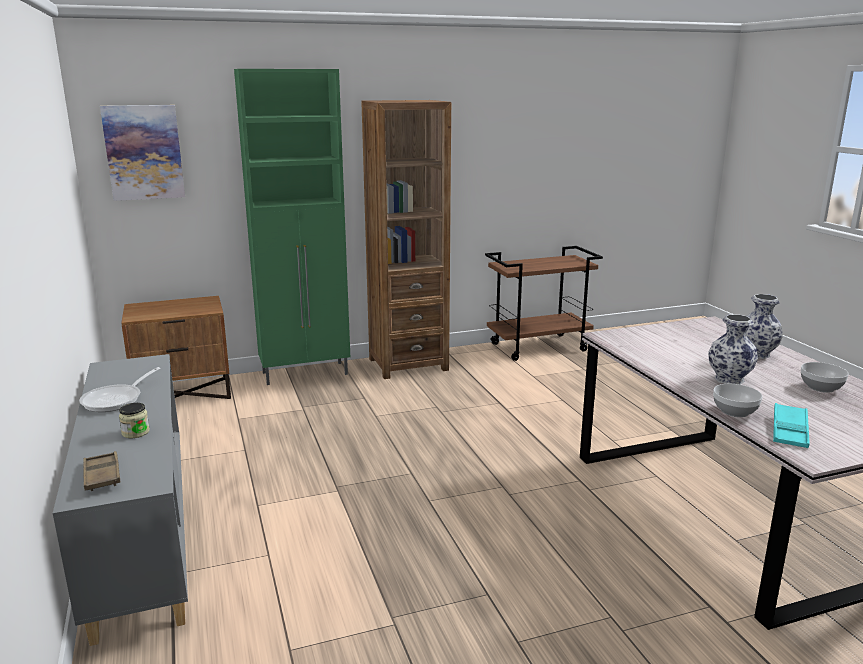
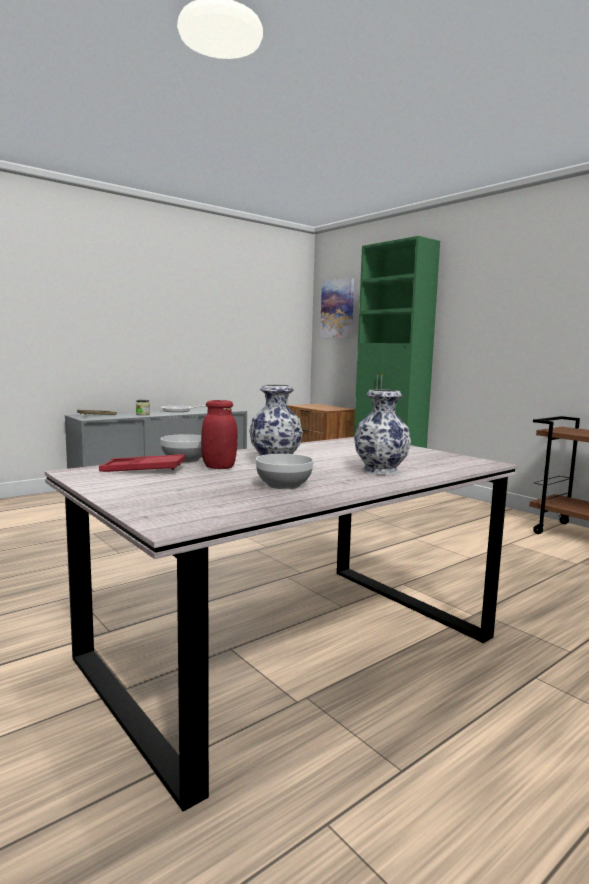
camera: 70 degrees right, 10 degrees down
brown bookcase [361,100,451,379] -> none
turquoise tray [773,403,810,448] -> red tray [99,454,185,472]
none -> red jar [201,400,237,469]

